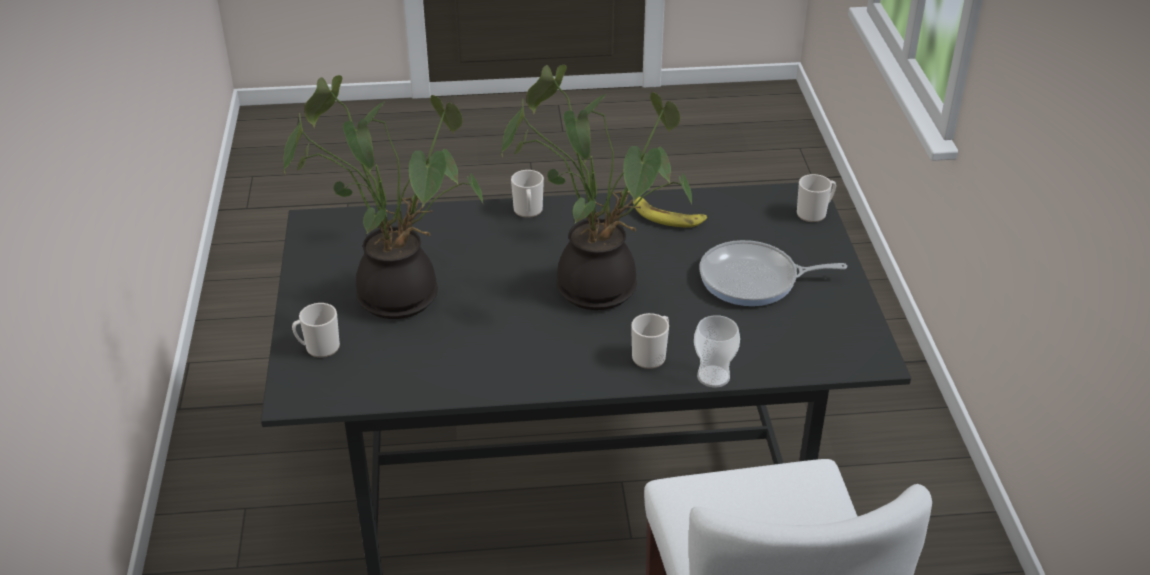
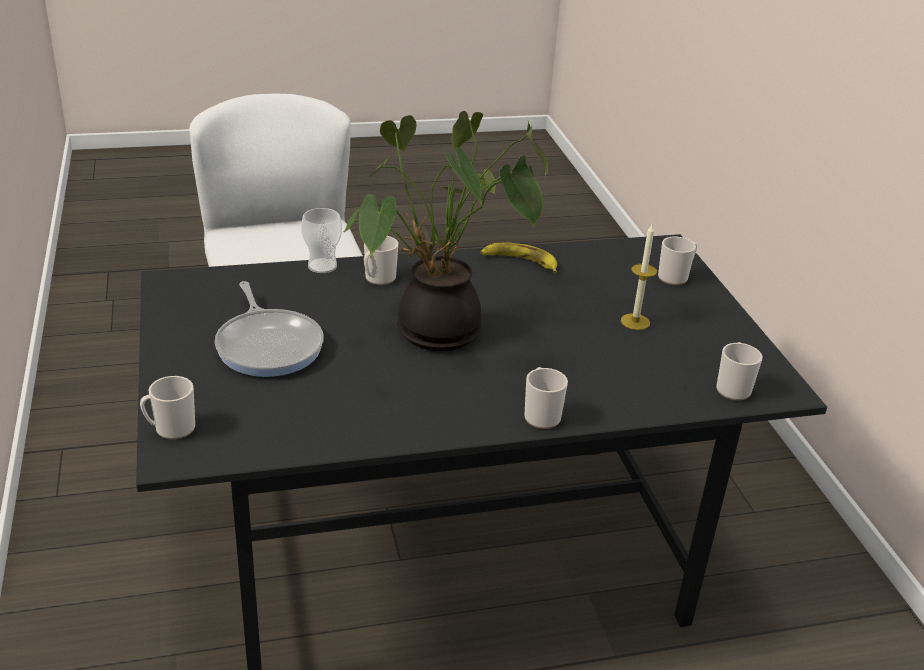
camera: 170 degrees right, 5 degrees down
potted plant [284,75,483,319] -> candle [621,225,657,330]
banana [633,197,707,227] -> banana moved to [480,242,557,273]
frying pan [699,240,847,306] -> frying pan turned 75 degrees clockwise [215,281,324,377]
none -> mug [716,342,762,401]

